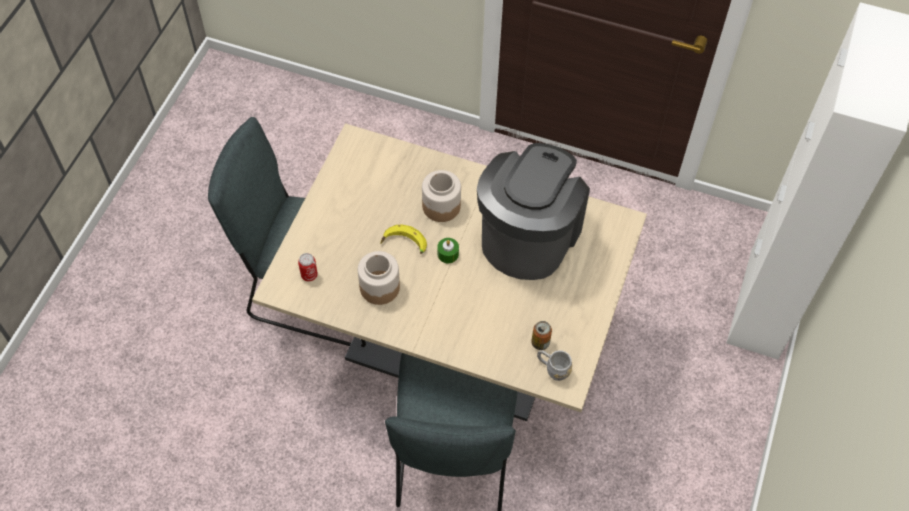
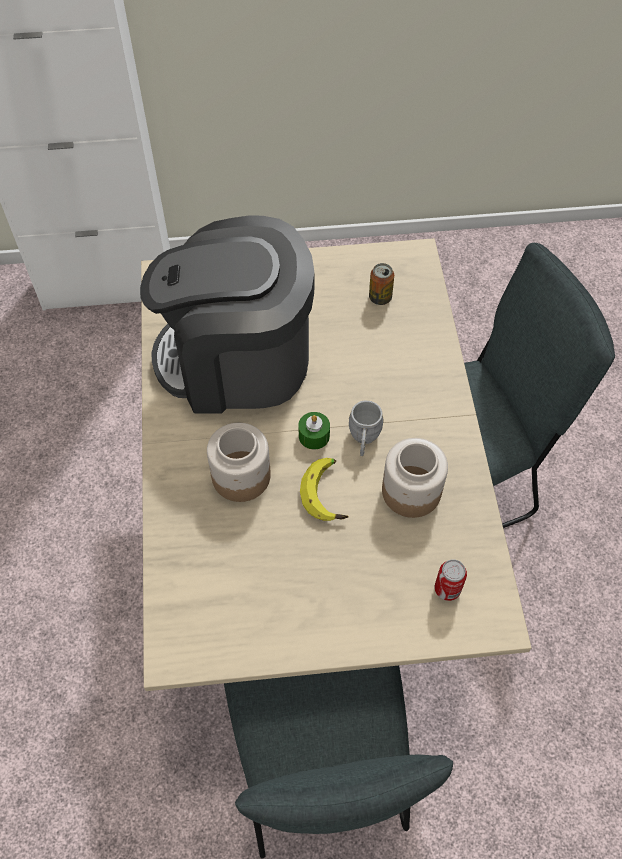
camera: 115 degrees left, 0 degrees up
grey mug [537,350,572,381] -> grey mug moved to [349,400,384,456]

